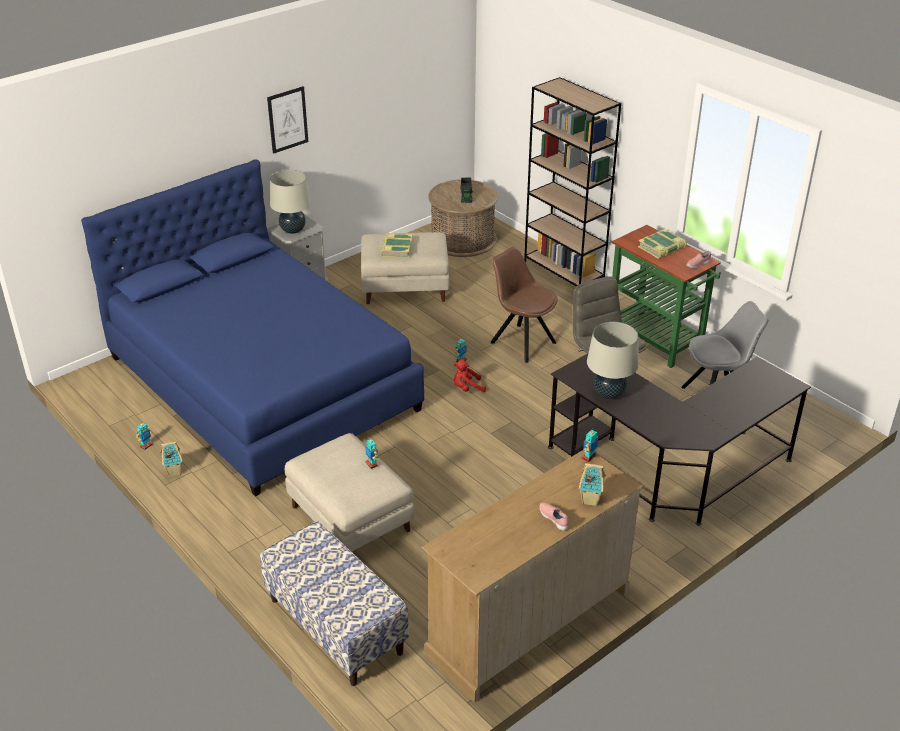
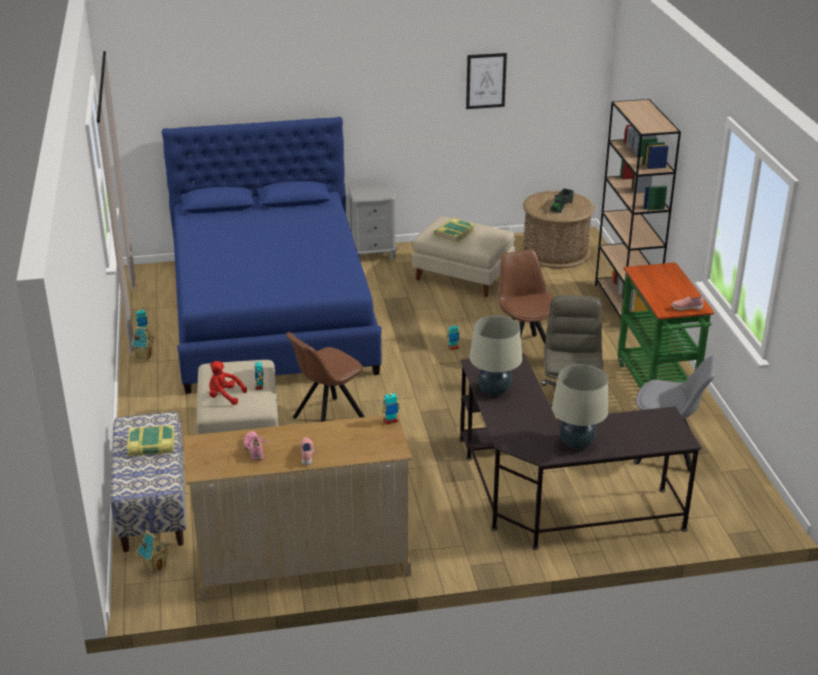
camera: 30 degrees right, 5 degrees down
picture [267,86,308,154] -> picture moved to [466,53,507,109]
beige table lamp [270,170,311,234] -> beige table lamp moved to [552,364,608,449]
red plush toy [454,359,486,392] -> red plush toy moved to [209,361,247,405]
toy house [579,463,606,506] -> toy house moved to [137,529,170,573]
book [638,229,686,259] -> book moved to [127,425,175,456]
none -> pink shoe [240,431,268,461]
none -> brown chair [286,332,365,422]

